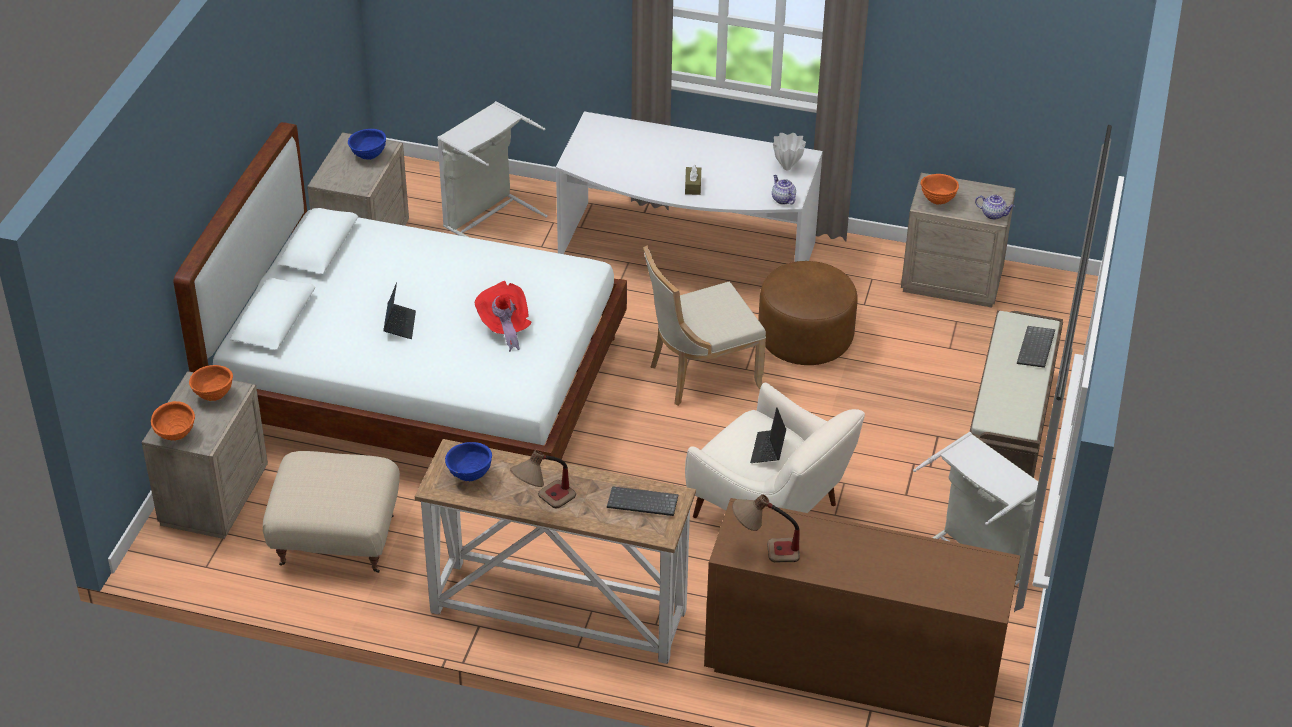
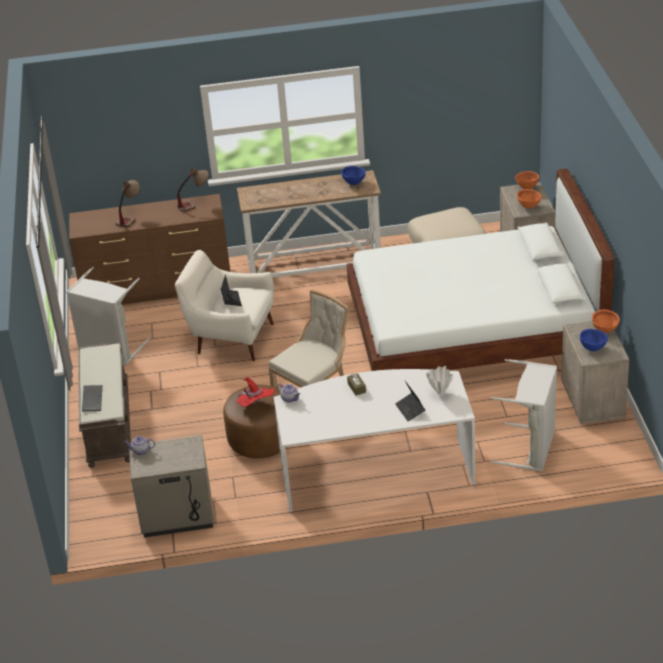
camera: 160 degrees right, 5 degrees down
laptop [383,282,416,339] -> laptop moved to [395,381,425,422]
red hat [475,281,532,352] -> red hat moved to [237,377,274,407]
table lamp [510,450,576,508] -> table lamp moved to [116,180,140,227]
keyboard [607,486,678,516] -> none
white vase [773,133,806,170] -> white vase moved to [426,366,453,394]
orange bowl [920,174,959,205] -> orange bowl moved to [592,310,620,333]

